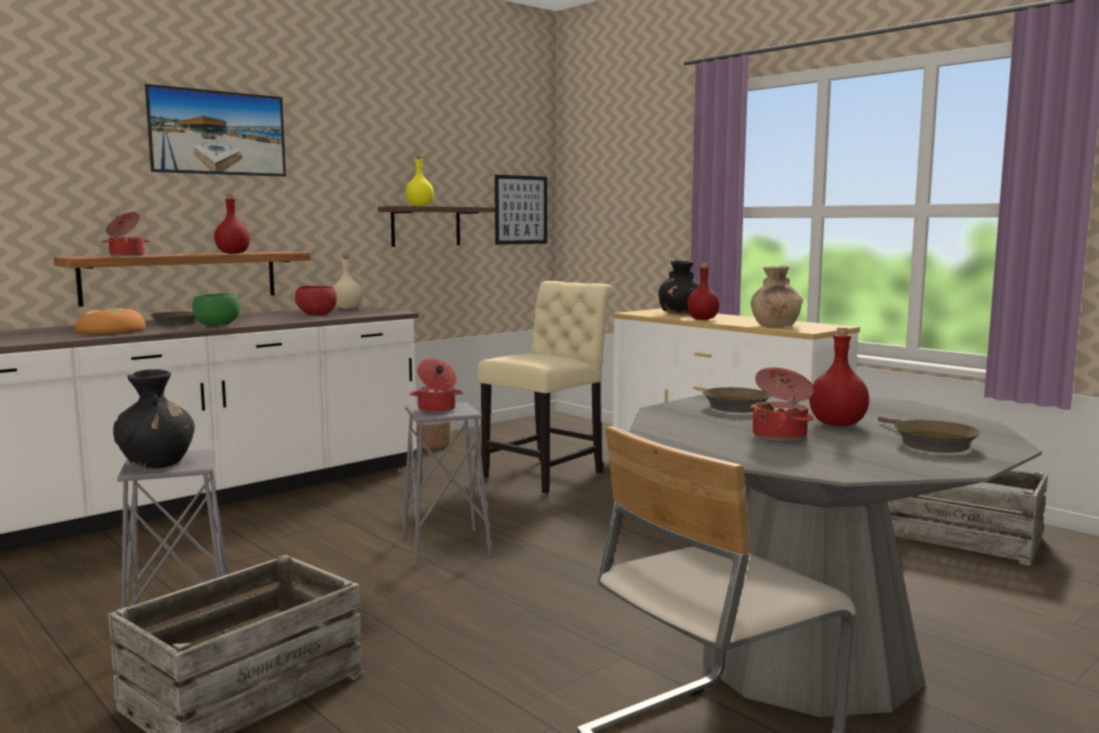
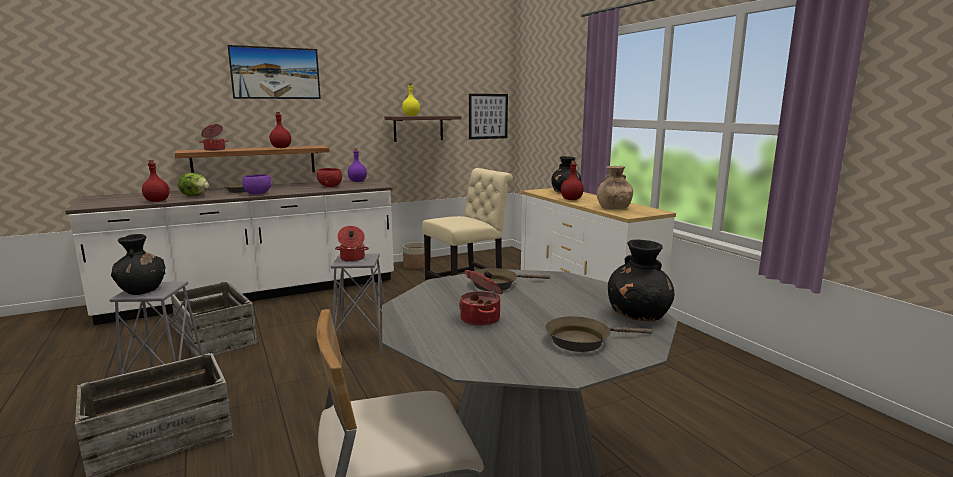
camera: 15 degrees right, 5 degrees up
bread [75,308,146,334] -> lettuce [178,173,209,196]
green bowl [192,293,240,326] -> purple bowl [242,174,272,194]
beige bottle [333,255,363,309] -> purple bottle [348,148,367,182]
red bottle [809,327,869,426] -> red bottle moved to [142,160,169,202]
brown frying pan [878,416,981,453] -> brown frying pan turned 75 degrees clockwise [545,316,652,352]
crate [888,470,1048,566] -> crate moved to [171,281,258,357]
none -> black vase [608,240,674,322]

